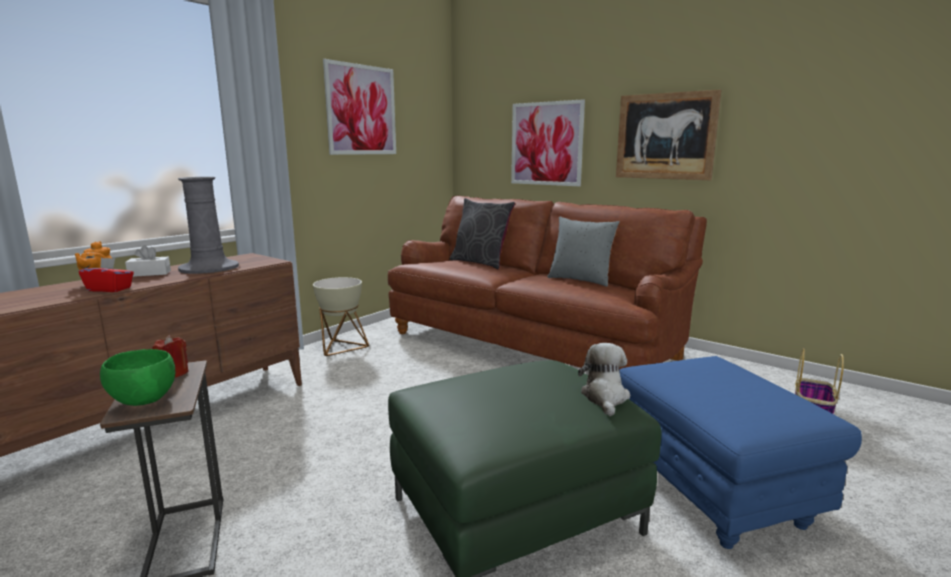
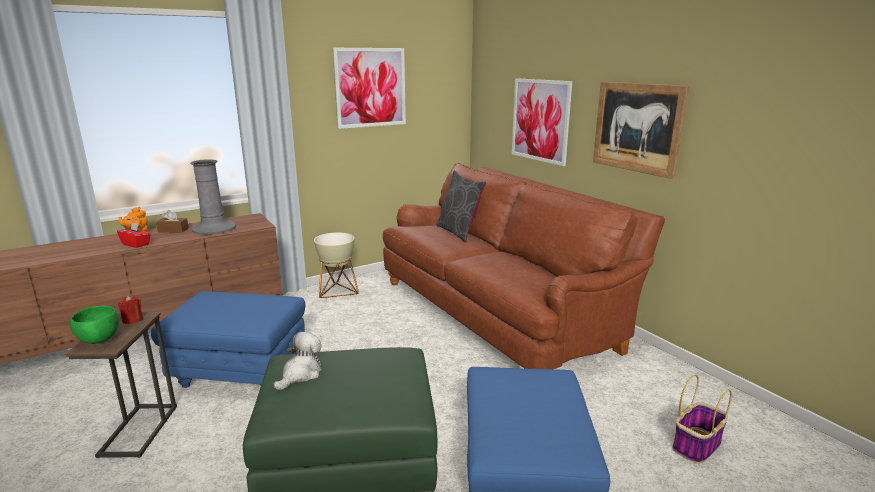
camera: 20 degrees right, 5 degrees up
white tissue box [125,245,171,277] -> brown tissue box [156,210,189,233]
grey pillow [547,217,620,287] -> none
plush toy [578,343,630,416] -> plush toy moved to [274,332,322,390]
none -> blue ottoman [151,291,305,388]

